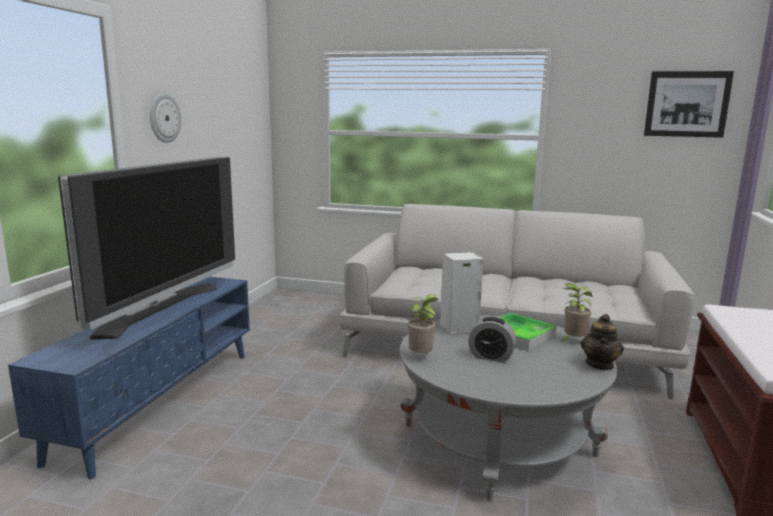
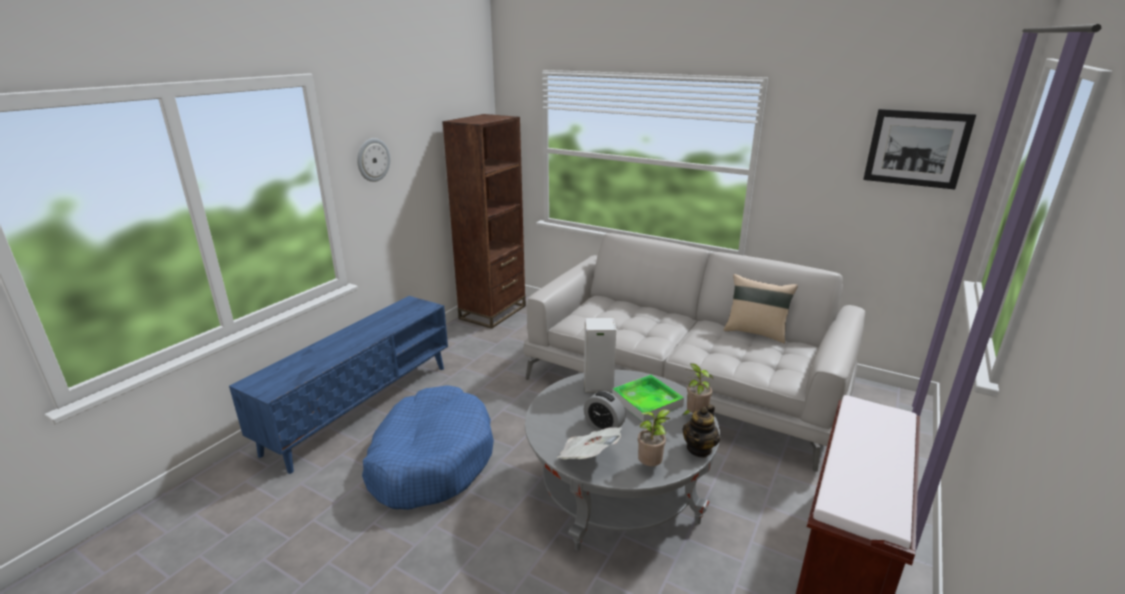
camera: 15 degrees right, 10 degrees up
television [58,157,235,339] -> none
potted plant [408,294,438,353] -> potted plant moved to [638,409,670,466]
none -> blue dog bed [362,385,494,510]
none -> brown bookcase [442,114,526,329]
none -> newspaper [557,427,622,459]
none -> beige pillow [724,274,798,343]

